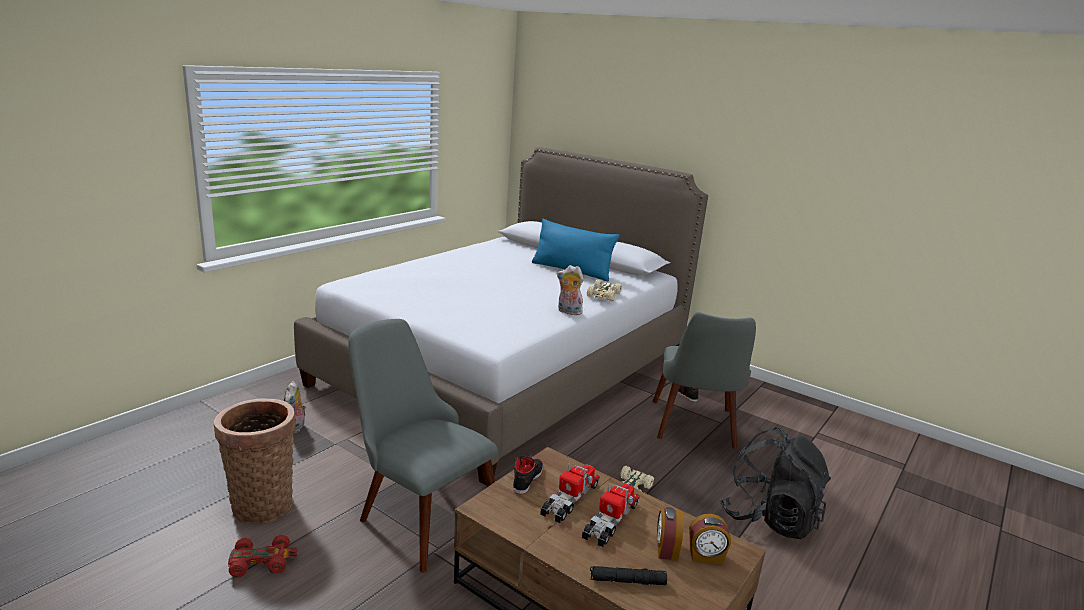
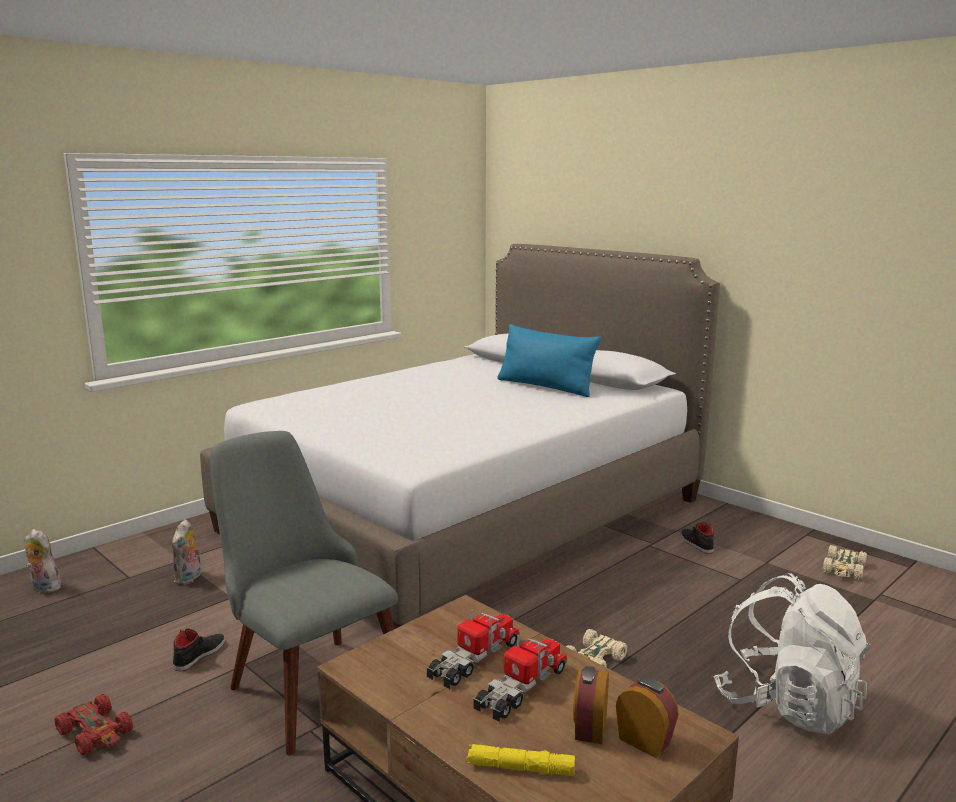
camera: 10 degrees right, 5 degrees down
basket [214,398,296,524] -> none
red toy car [228,535,297,577] -> red toy car turned 45 degrees clockwise [55,694,133,756]
black shoe [513,456,543,494] -> black shoe moved to [173,628,225,671]
plush toy [557,265,584,315] -> plush toy moved to [25,529,61,593]
beige toy car [587,279,622,302] -> beige toy car moved to [823,545,867,580]
black flashlight [590,566,667,585] -> yellow flashlight [466,744,575,776]
grey chair [652,312,756,449] -> none
alarm clock [689,514,731,564] -> alarm clock turned 150 degrees counterclockwise [616,677,679,758]
black backpack [720,427,831,539] -> white backpack [713,573,871,735]

